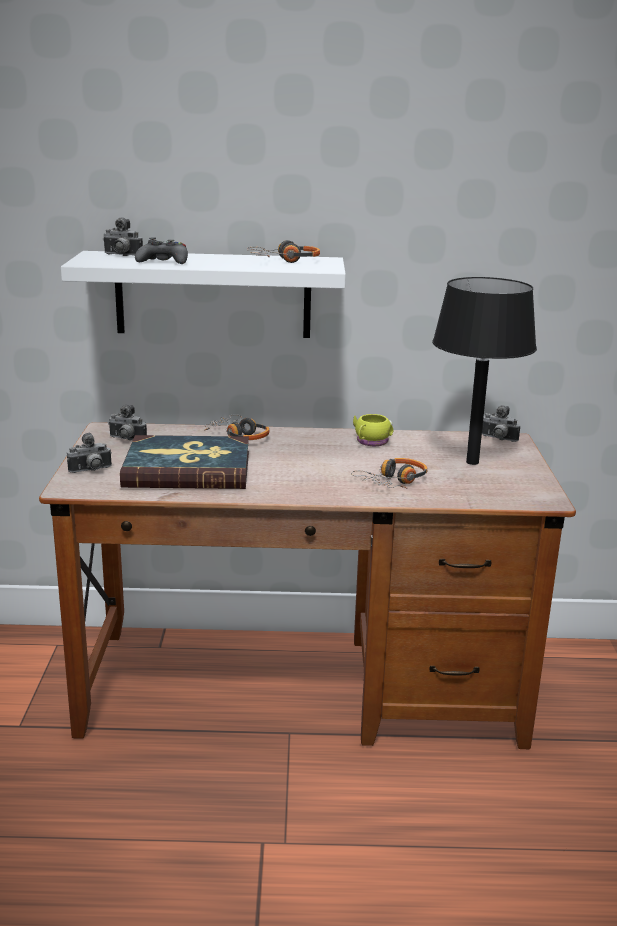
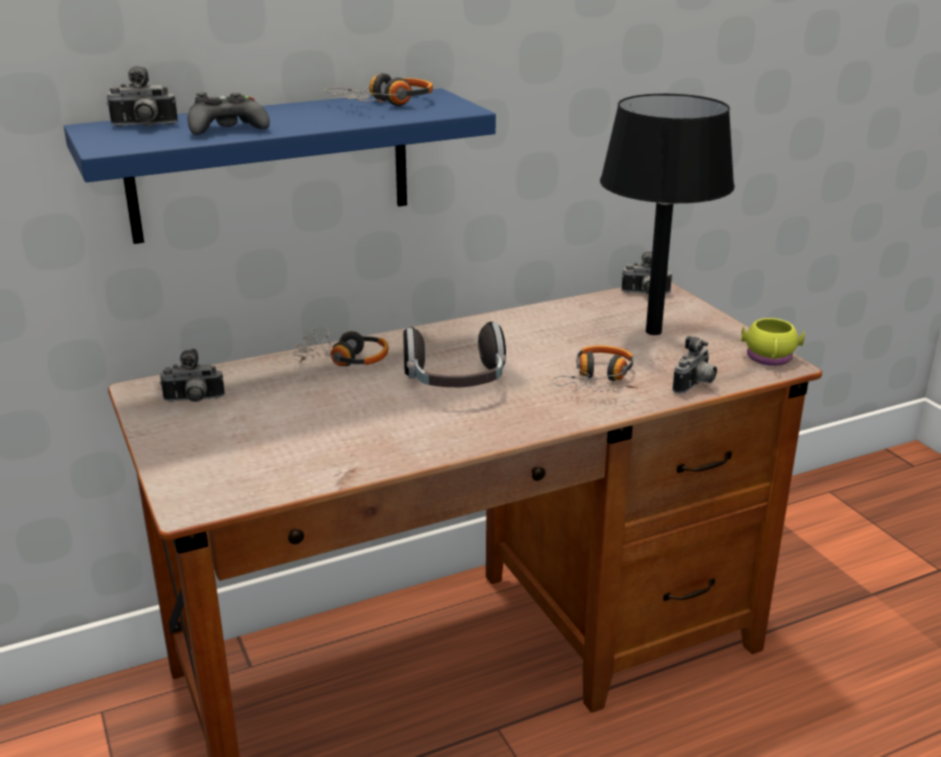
camera: 25 degrees left, 5 degrees up
white shelf [61,251,346,338] -> blue shelf [64,88,496,244]
camera [67,432,112,473] -> camera moved to [673,336,717,394]
book [120,435,249,489] -> none
yellow mug [353,414,393,446] -> yellow mug moved to [741,318,805,366]
none -> headphones [403,322,506,387]

